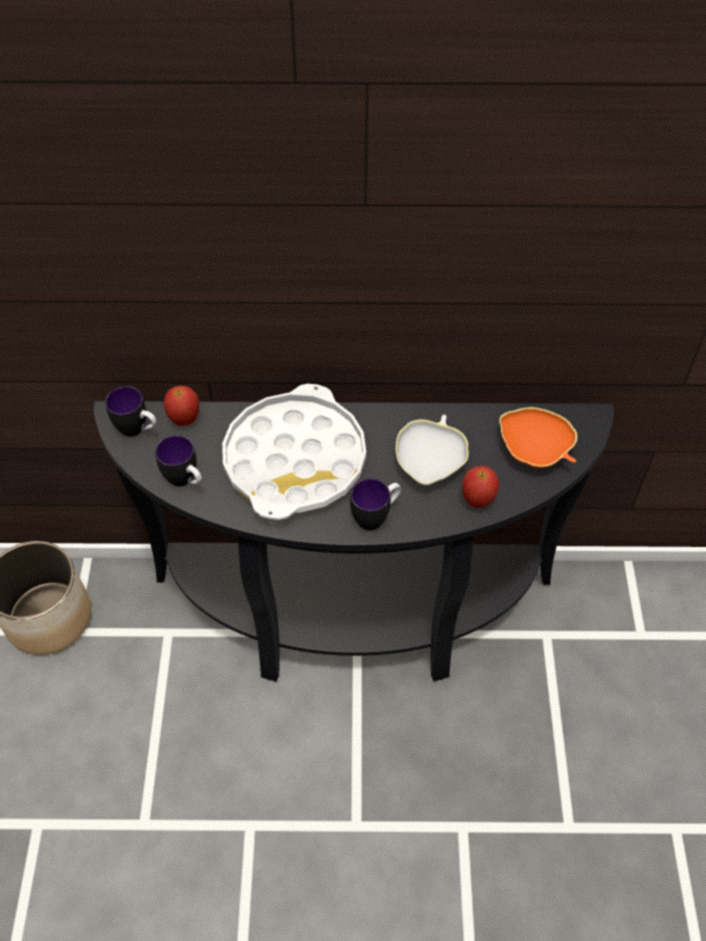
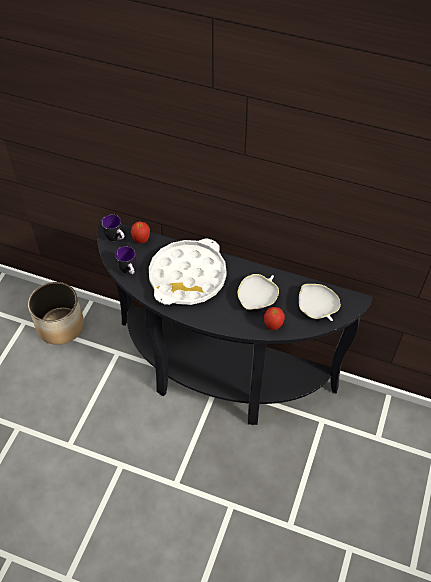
camera: 20 degrees right, 0 degrees up
mug [350,479,401,531] -> none
orange bowl [499,407,577,468] -> white bowl [299,284,341,321]

